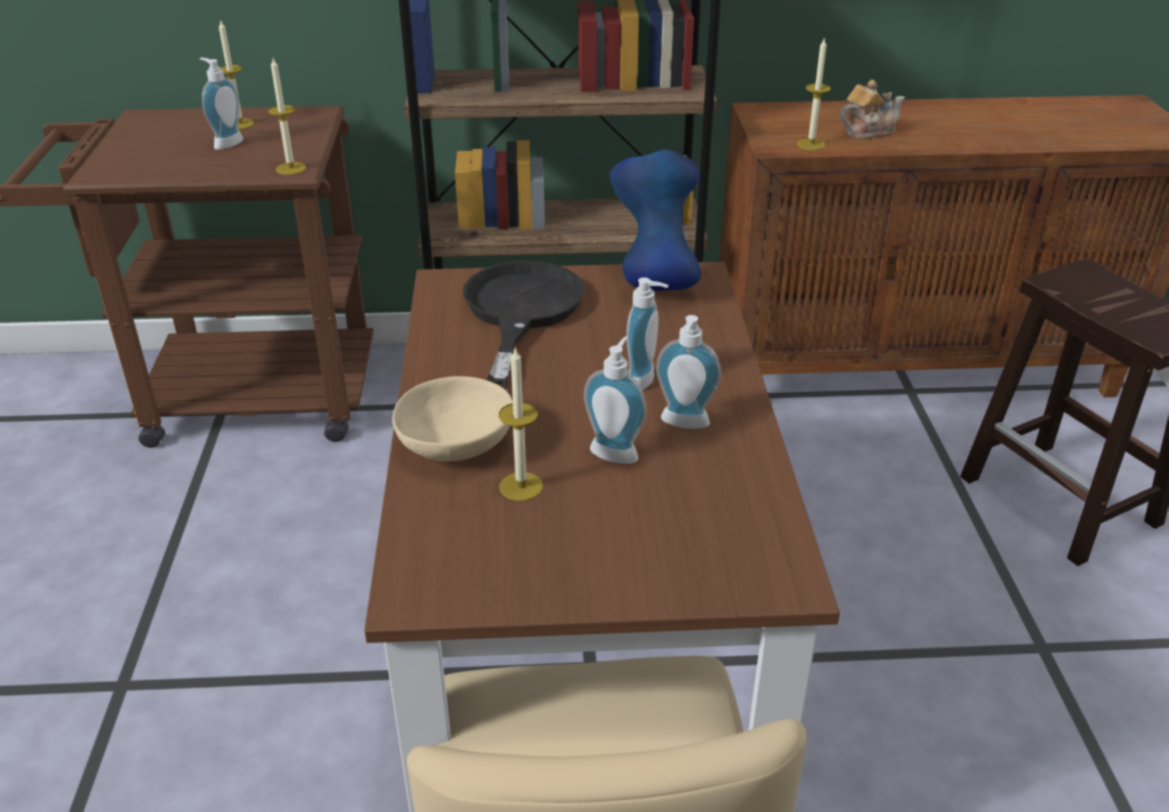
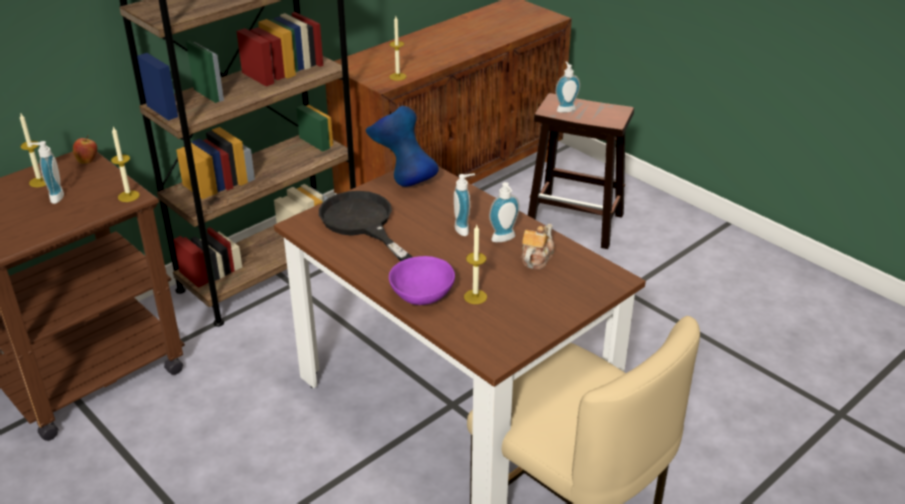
camera: 40 degrees left, 0 degrees up
beige bowl [392,376,513,462] -> purple bowl [389,256,455,305]
soap dispenser [584,336,647,464] -> soap dispenser moved to [555,61,580,113]
teapot [840,80,904,139] -> teapot moved to [521,224,554,270]
none -> apple [73,135,97,164]

